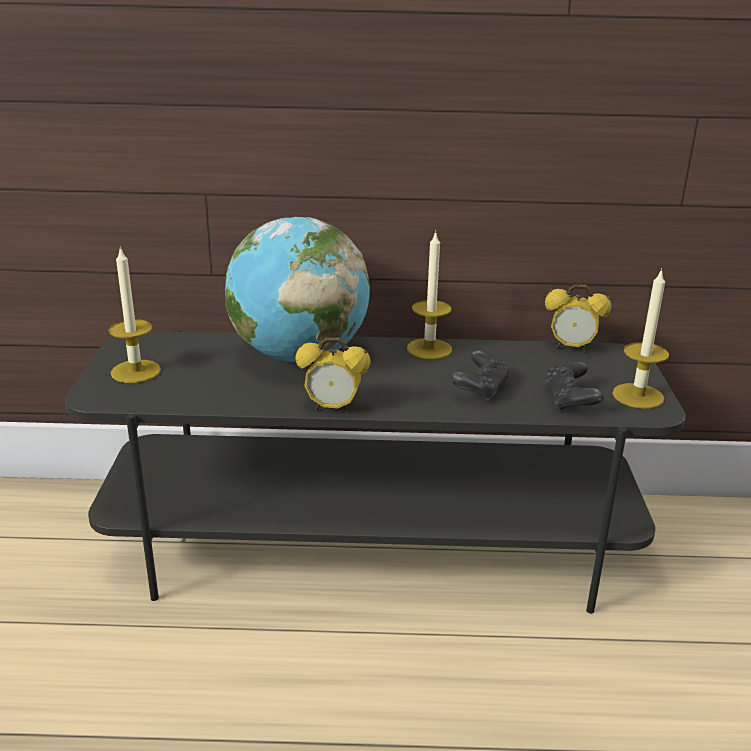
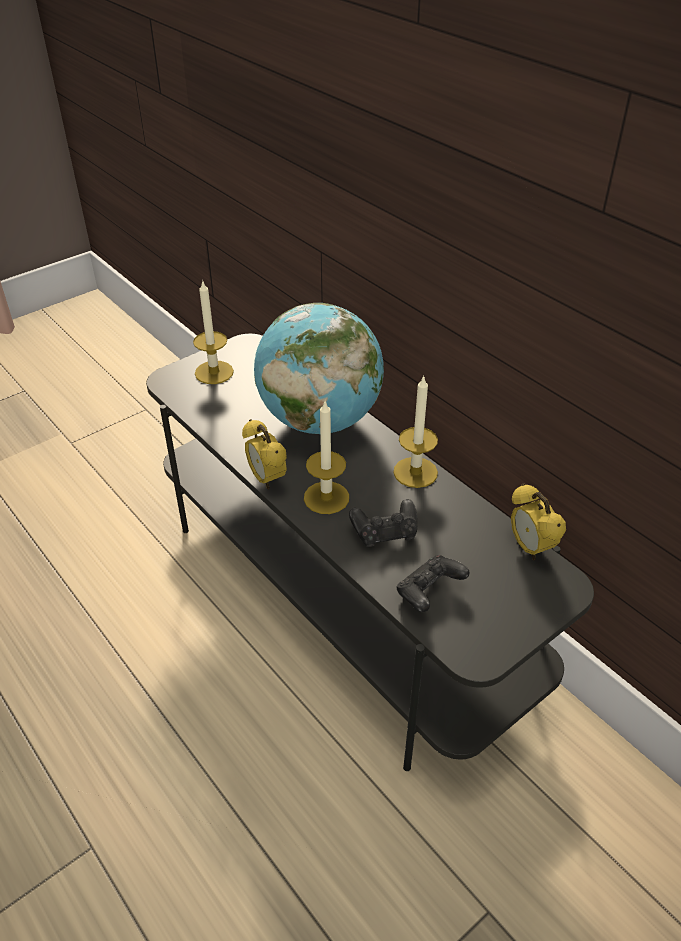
camera: 50 degrees right, 15 degrees up
candle [612,268,669,409] -> candle moved to [304,401,349,514]

